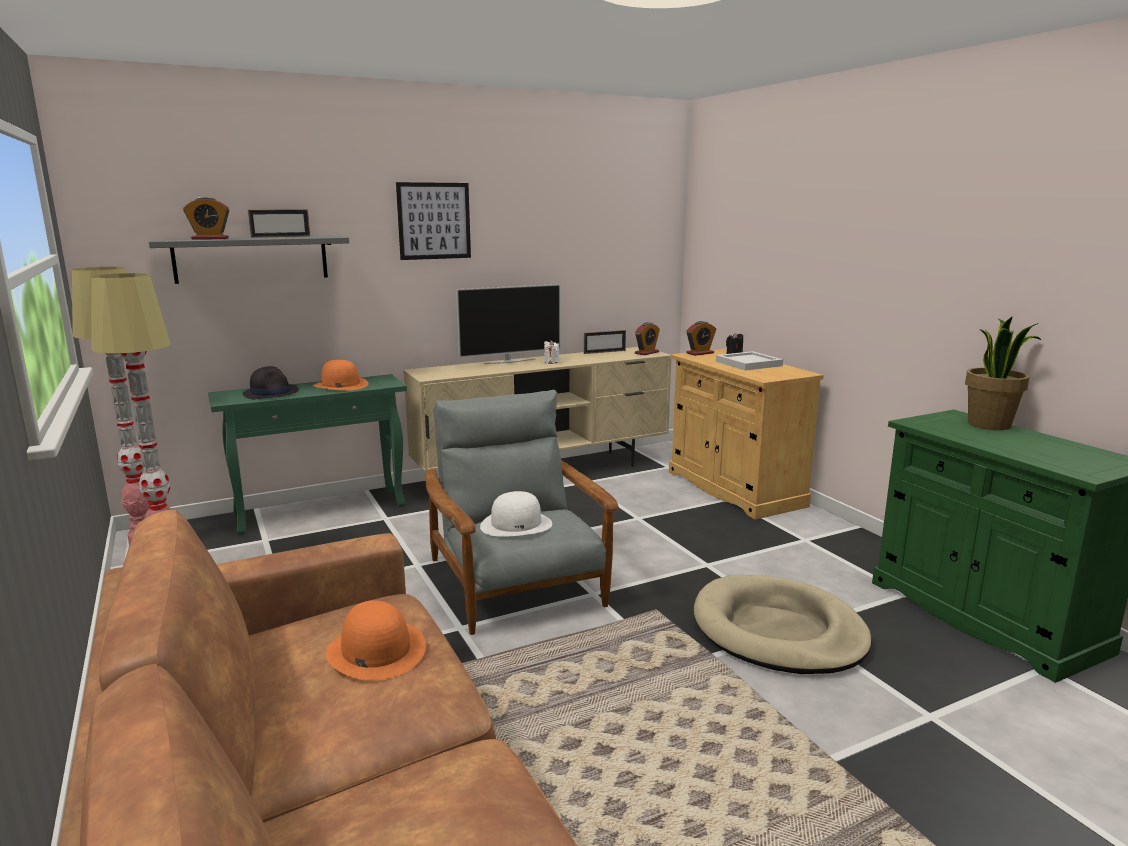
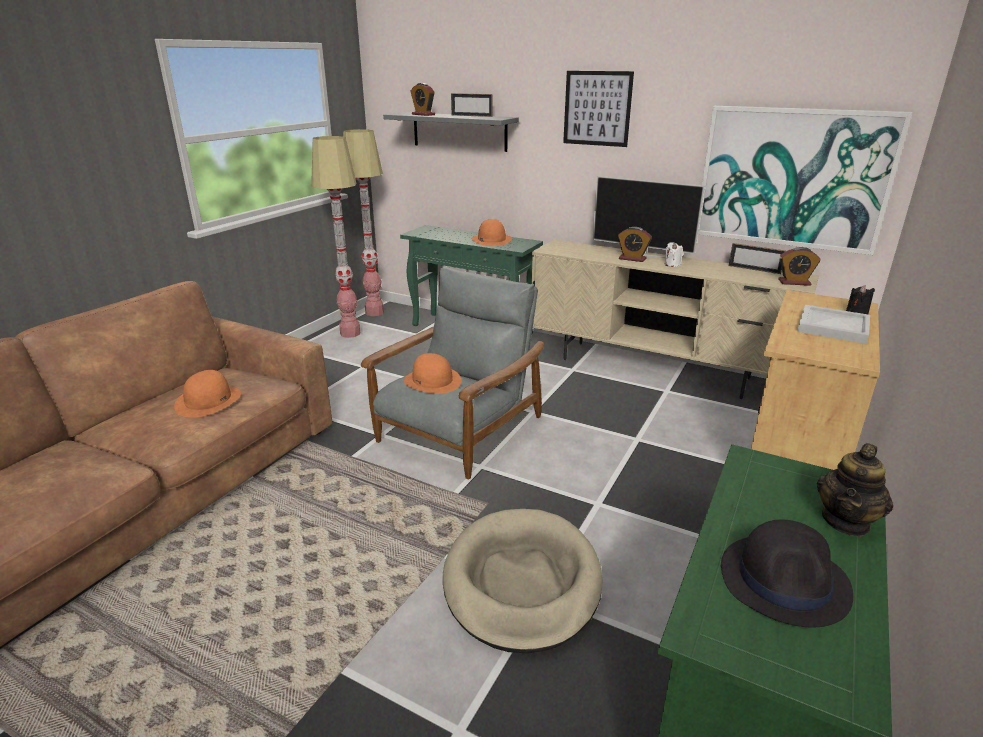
camera: 55 degrees right, 10 degrees up
black hat [242,366,299,399] -> black hat moved to [721,519,853,627]
white hat [480,491,552,537] -> orange hat [404,353,462,394]
alarm clock [686,321,716,356] -> alarm clock moved to [618,227,652,262]
potted plant [965,317,1041,430] -> teapot [817,443,893,537]
none -> picture [698,106,912,255]

